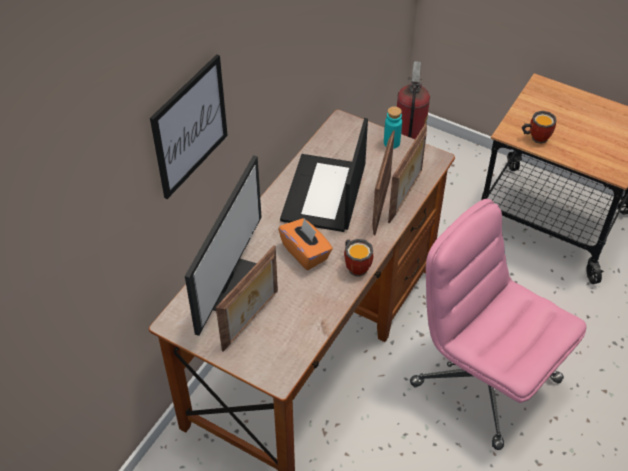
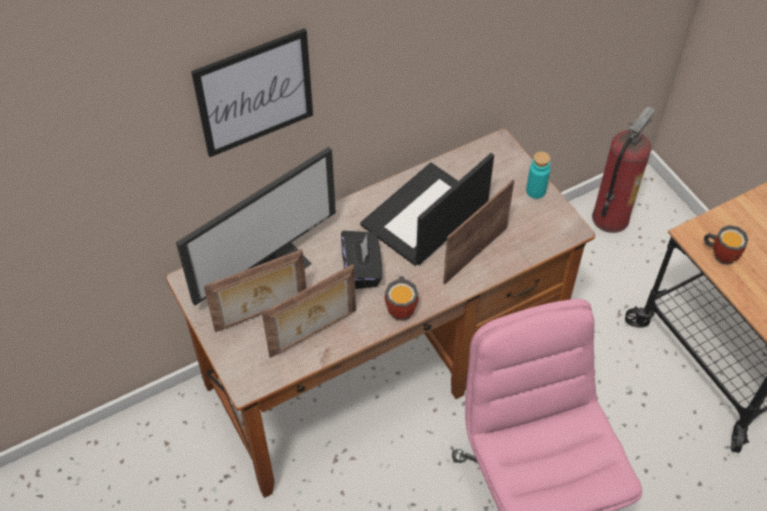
camera: 30 degrees right, 5 degrees up
orange tissue box [278,218,333,270] -> black tissue box [341,231,382,289]
picture frame [388,123,427,223] -> picture frame moved to [262,264,356,358]

